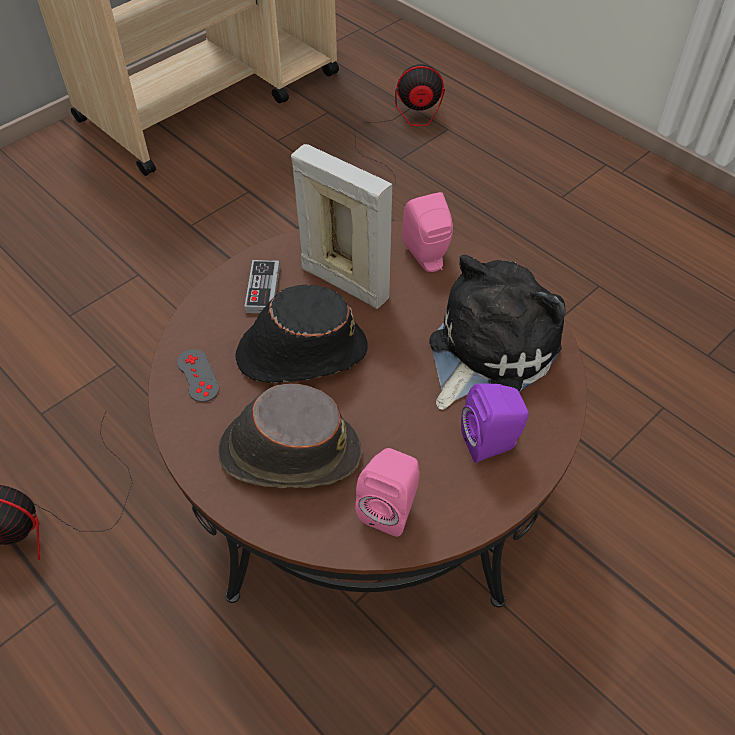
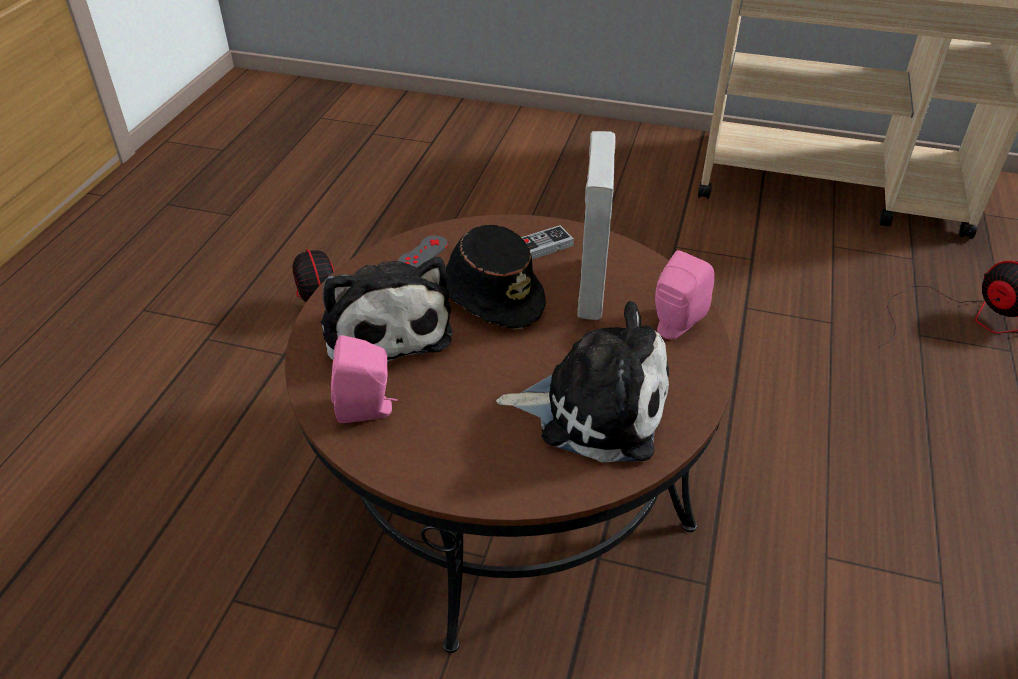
camera: 60 degrees right, 10 degrees down
brown hat [218,384,362,488] -> plush toy [321,257,453,362]
purple speaker [461,383,529,463] -> none

